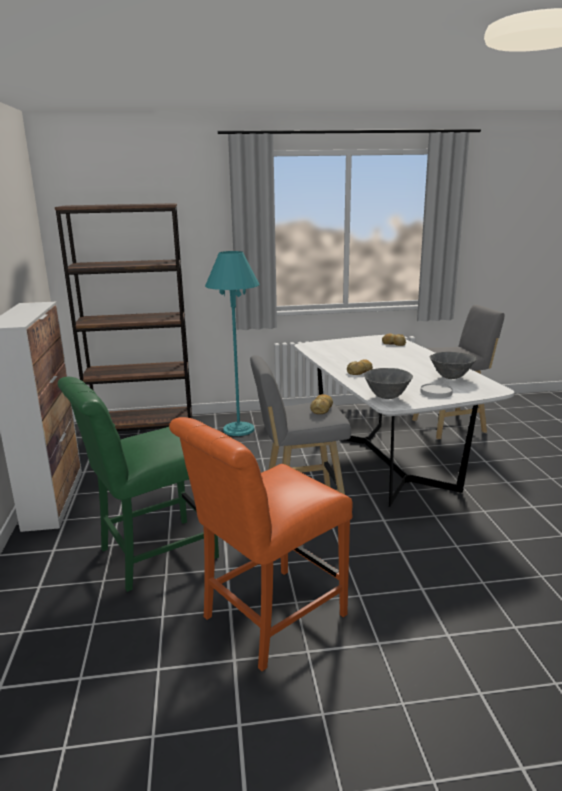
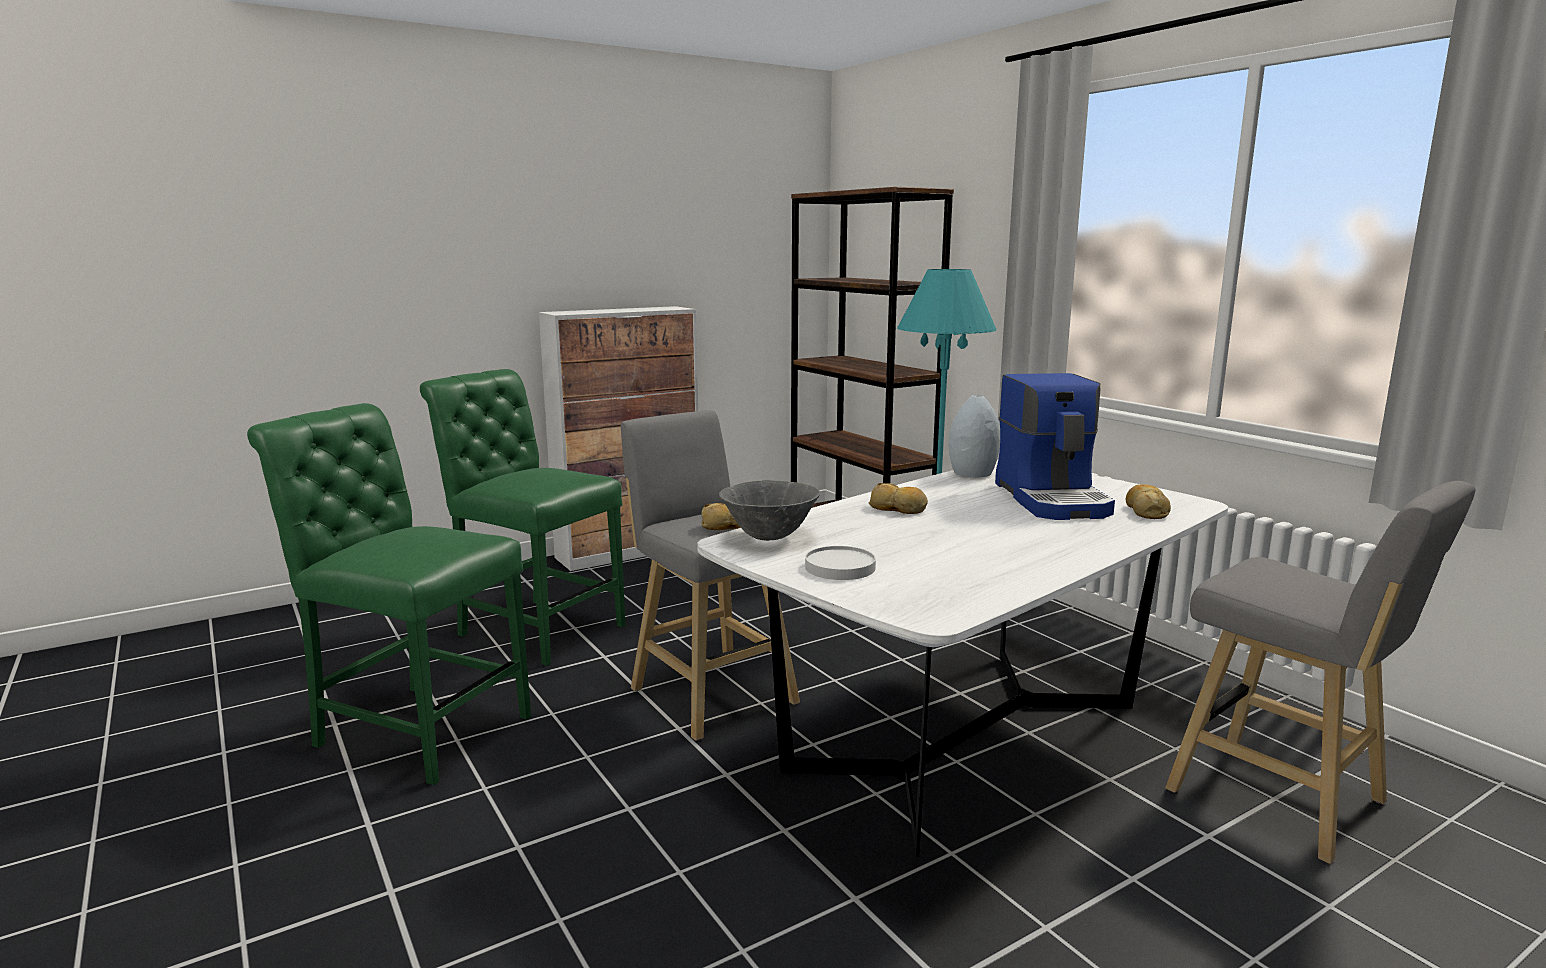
camera: 65 degrees right, 5 degrees down
orange chair [169,417,353,671] -> green chair [247,403,531,785]
grey bowl [430,352,477,379] -> none
none -> grey vase [949,395,1000,477]
none -> coffee machine [995,373,1115,520]

